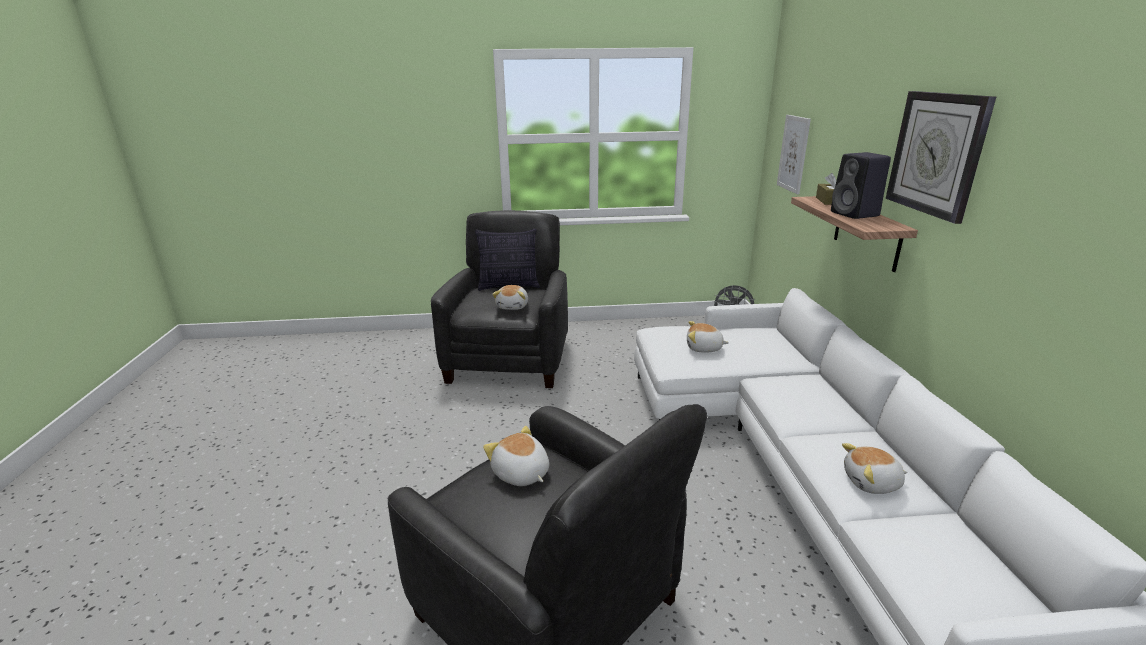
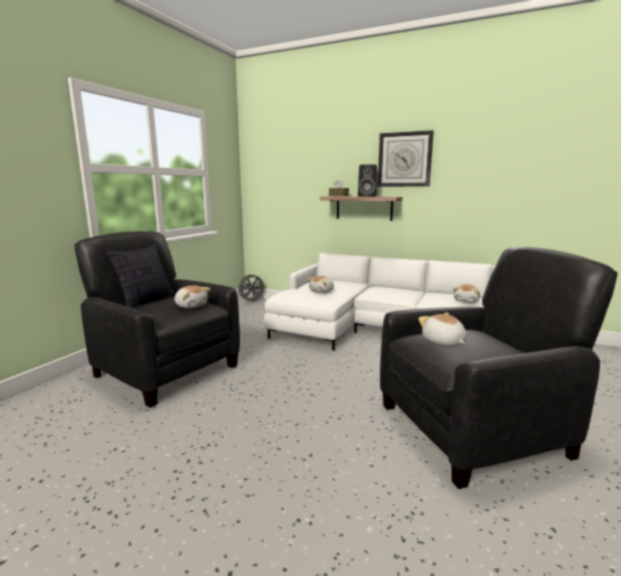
camera: 60 degrees left, 10 degrees down
plush toy [483,426,549,486] -> plush toy turned 75 degrees clockwise [418,312,467,347]
picture [777,115,811,194] -> none

